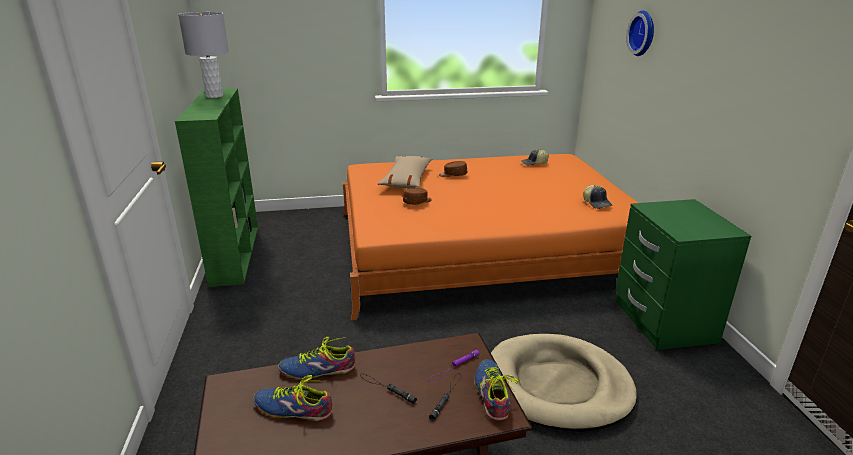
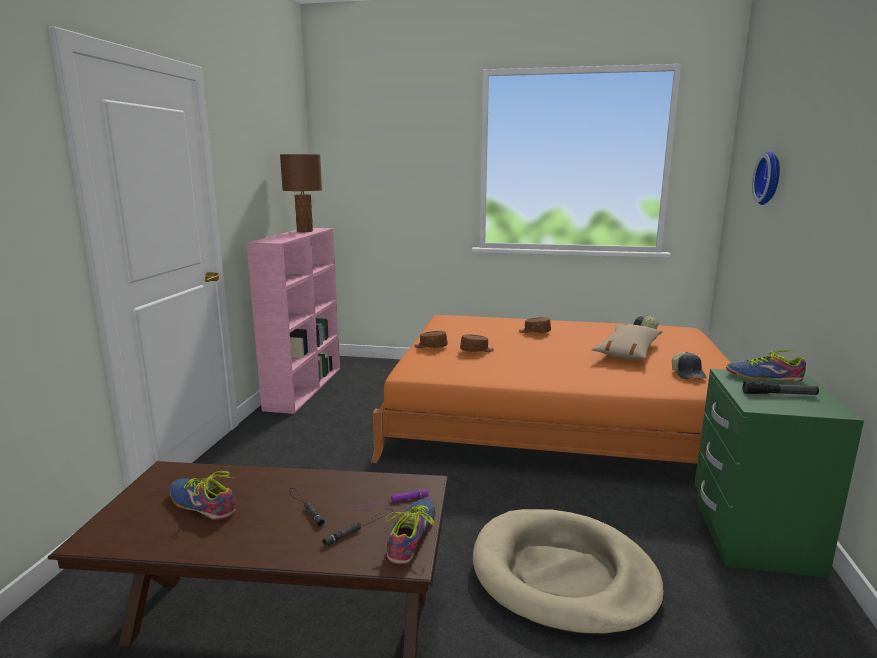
camera: 20 degrees right, 10 degrees down
green bookcase [175,88,258,287] -> pink bookcase [247,228,340,414]
grey table lamp [178,12,229,98] -> brown table lamp [280,154,322,232]
shoe [278,337,355,380] -> shoe moved to [726,350,806,382]
beige pillow [378,156,432,188] -> beige pillow moved to [592,324,663,359]
none -> brown cap [414,331,448,348]
none -> flashlight [743,382,819,395]

